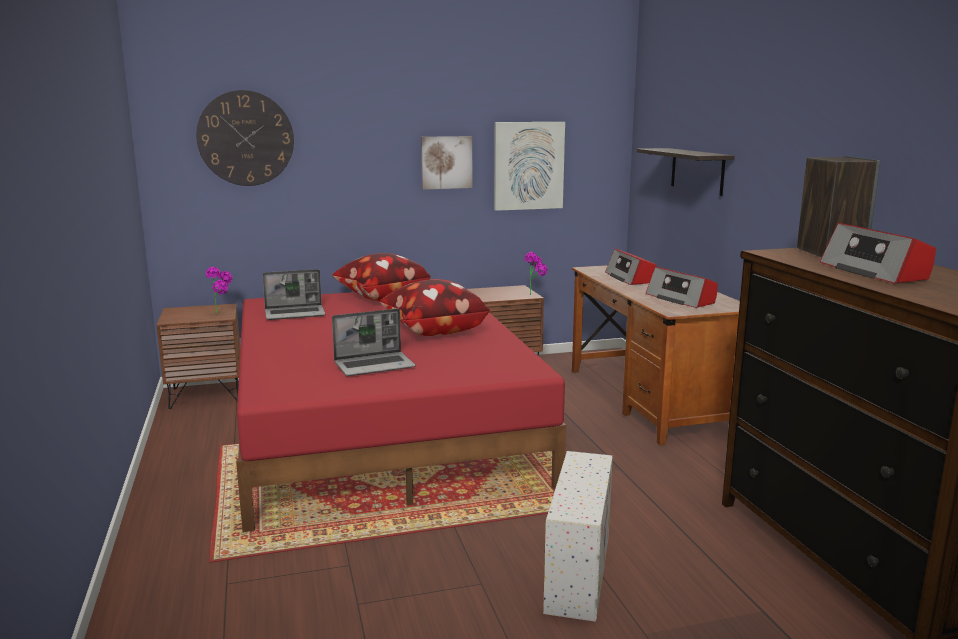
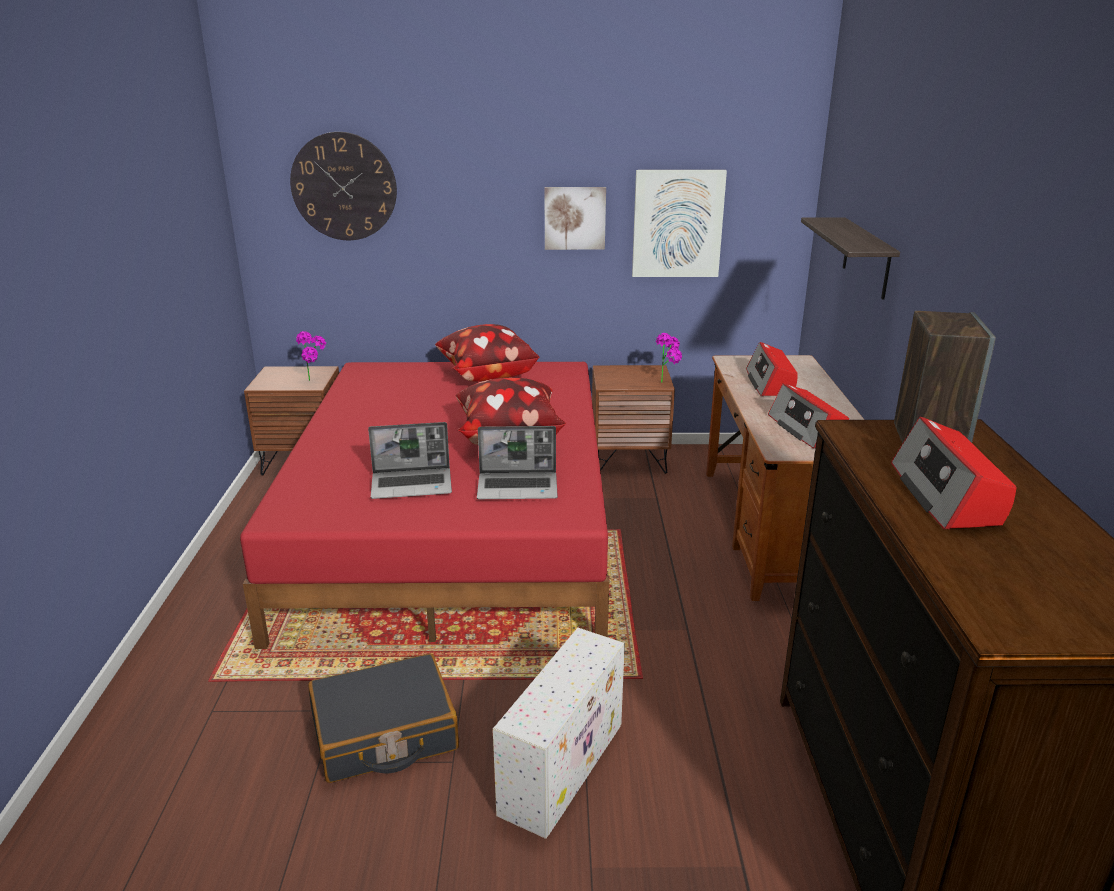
camera: 15 degrees right, 10 degrees up
laptop [262,269,326,320] -> laptop moved to [477,426,558,499]
none -> black suitcase [308,654,459,783]

